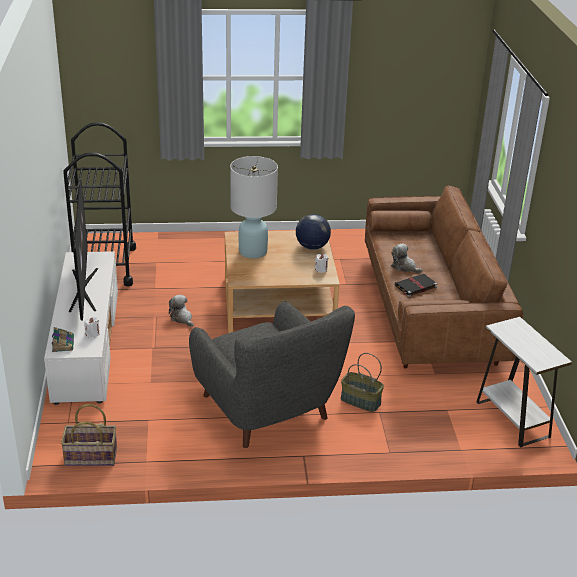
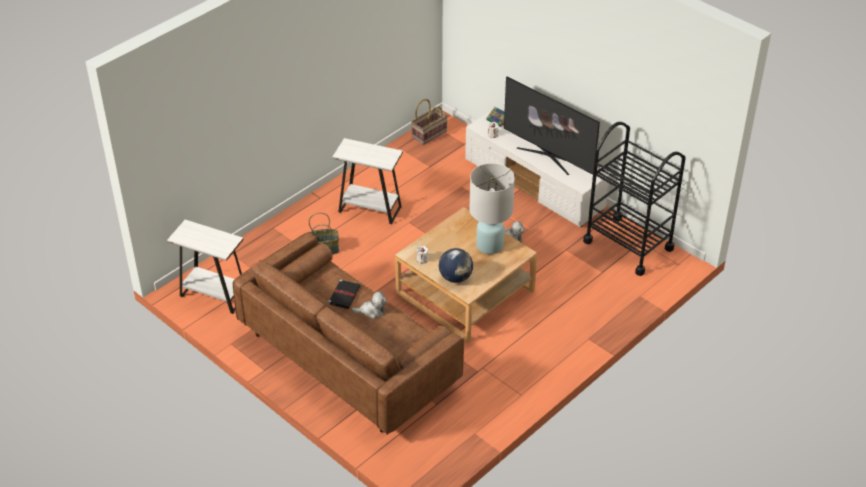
camera: 140 degrees right, 10 degrees up
grey armchair [189,301,355,448] -> white side table [332,138,403,224]

